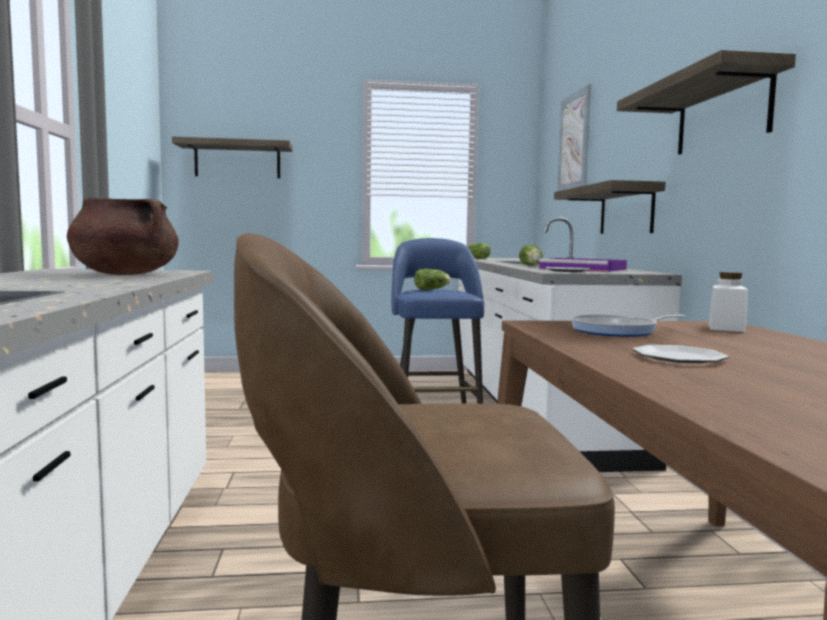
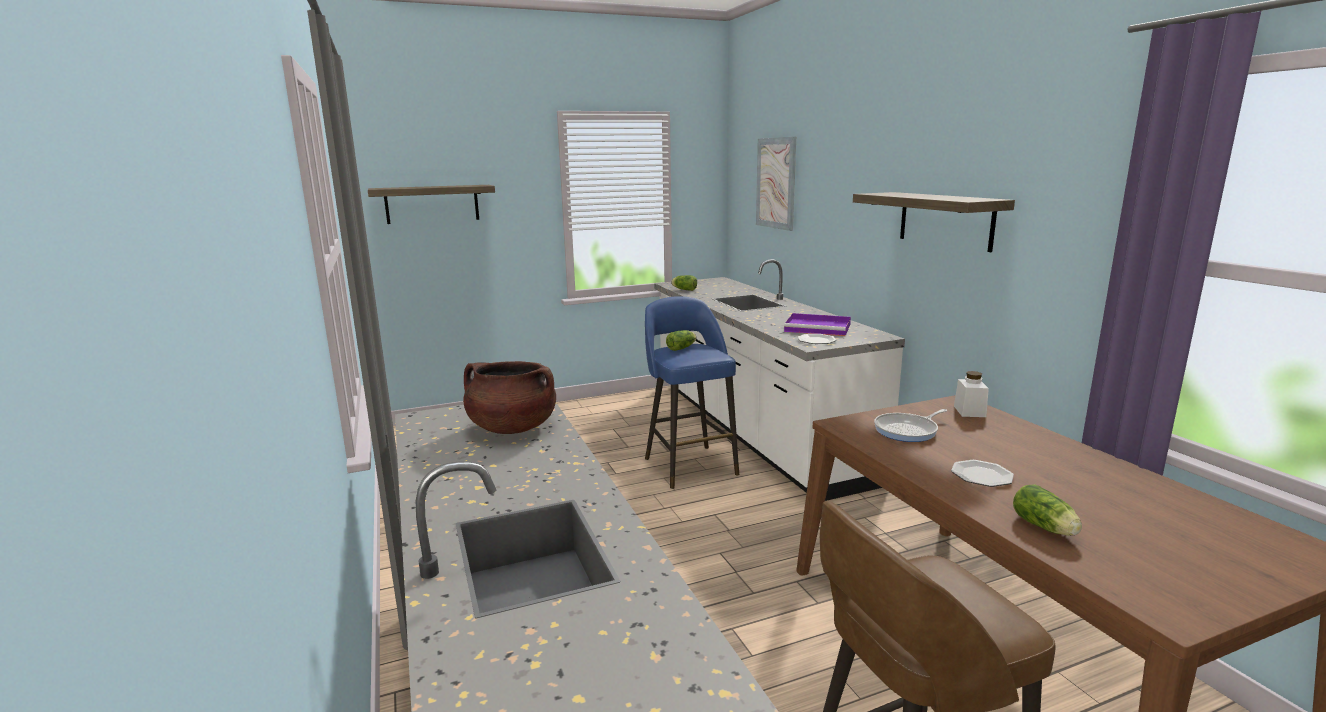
camera: 15 degrees left, 10 degrees up
lettuce [519,245,543,265] -> lettuce moved to [1013,484,1082,536]
shelf [554,180,665,234] -> none

